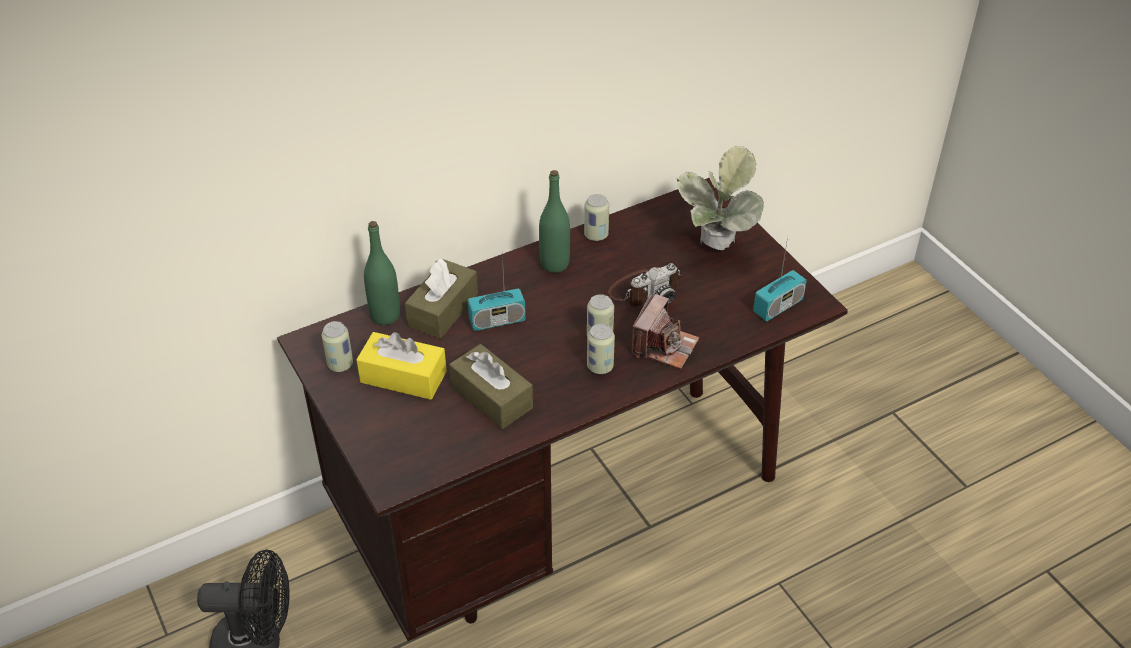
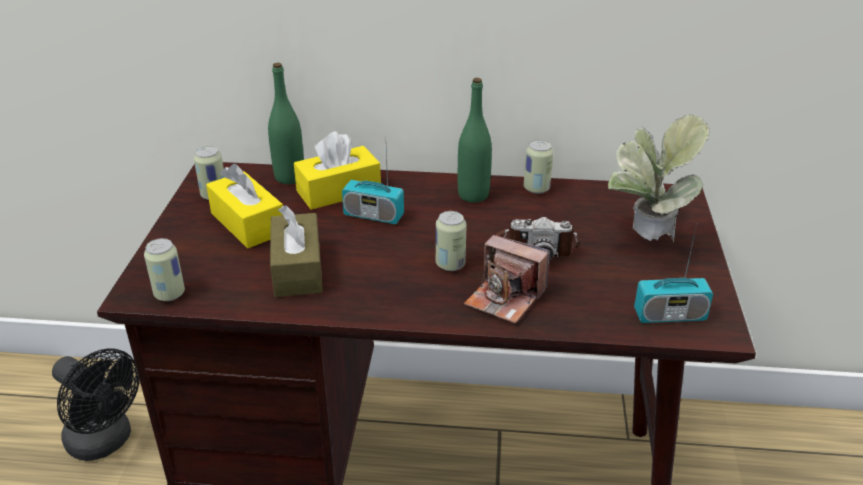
camera: 35 degrees right, 10 degrees down
brown tissue box [405,258,478,339] -> yellow tissue box [294,131,381,210]
can [587,324,615,374] -> can moved to [144,238,185,301]
camera [631,293,699,369] -> camera turned 60 degrees clockwise [464,235,550,324]

